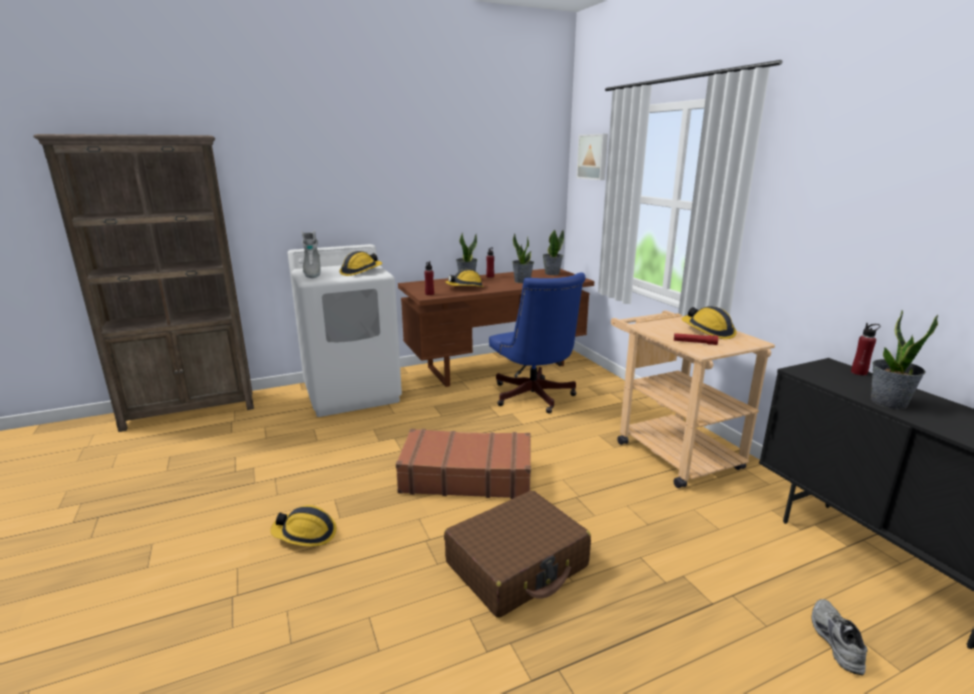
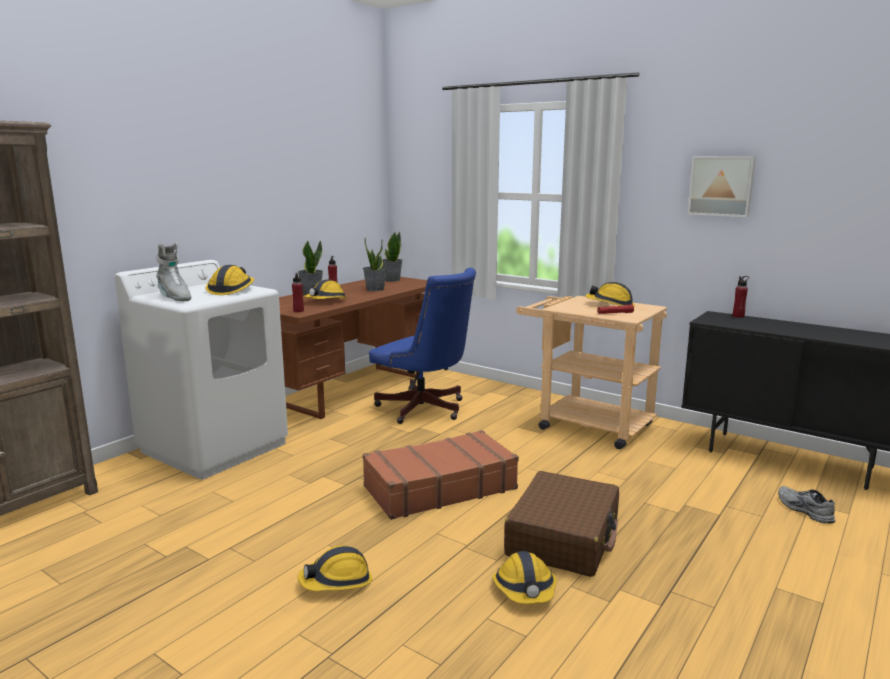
camera: 30 degrees left, 5 degrees down
picture [576,134,608,180] -> picture moved to [687,157,756,217]
potted plant [871,310,938,409] -> none
none -> hard hat [493,551,557,604]

